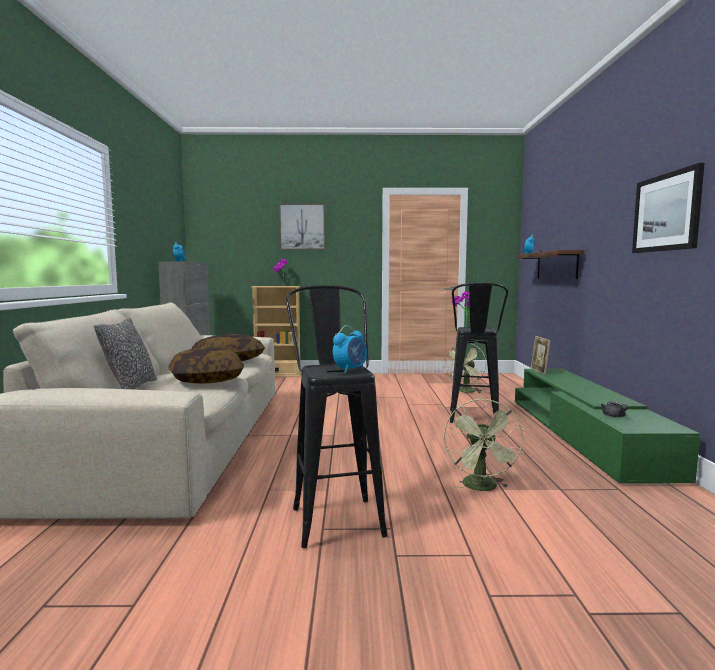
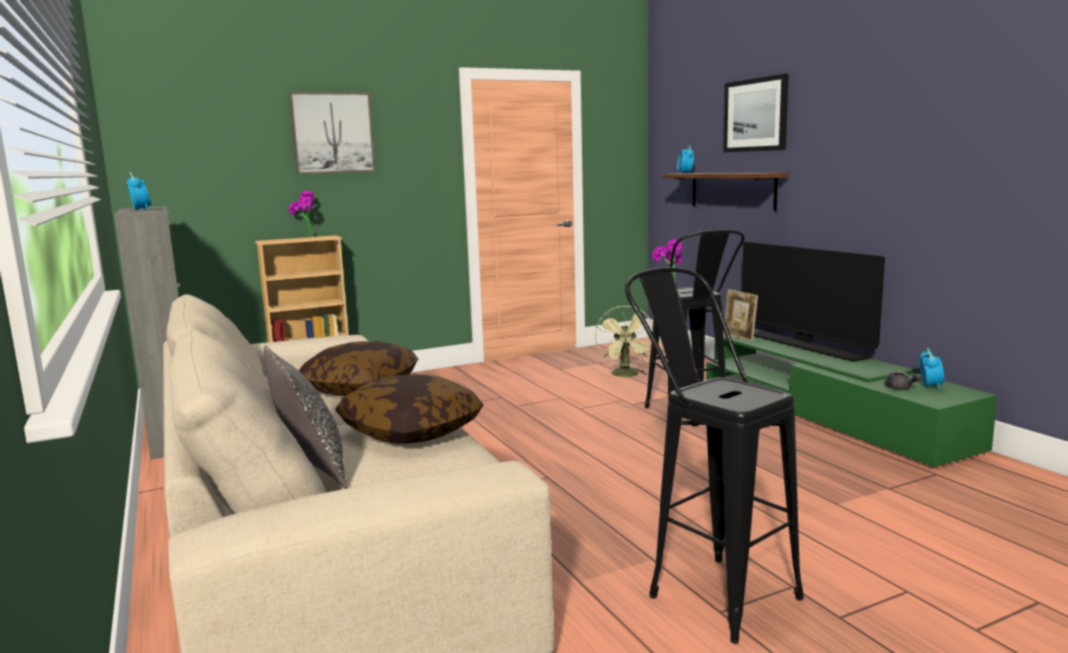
camera: 25 degrees left, 5 degrees up
alarm clock [333,325,367,373] -> alarm clock moved to [919,348,944,391]
green fan [444,399,524,491] -> none
picture [632,163,704,253] -> picture moved to [723,74,789,152]
none -> television [742,242,885,361]

